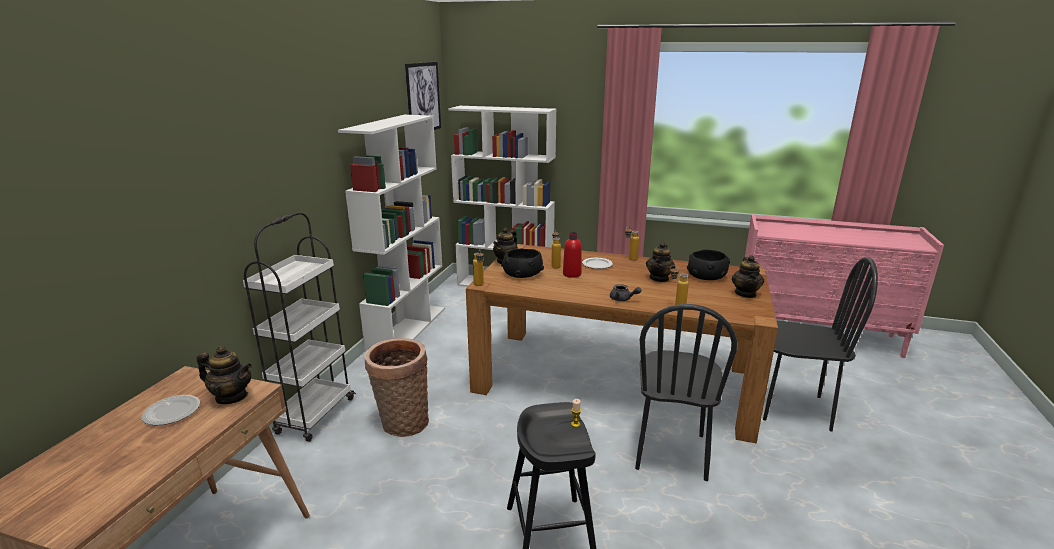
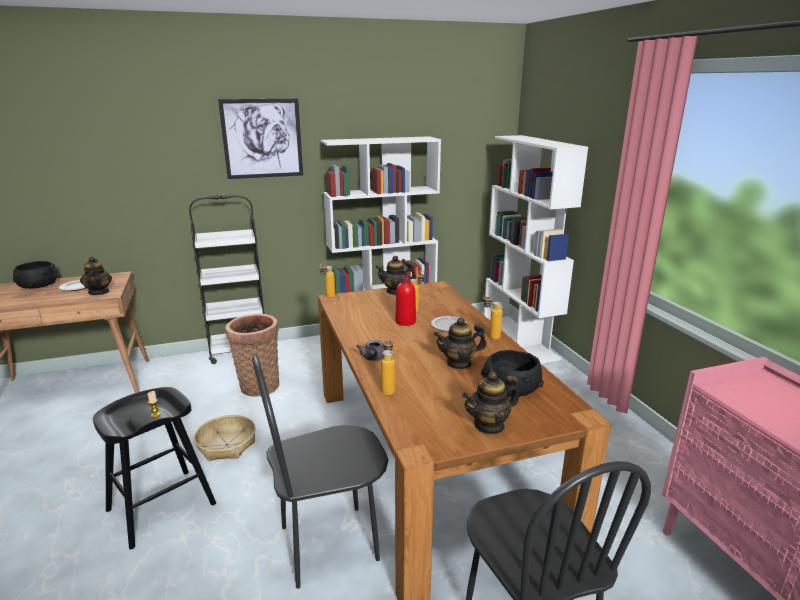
camera: 55 degrees right, 0 degrees up
picture [405,62,441,130] -> picture moved to [218,99,303,179]
black bowl [501,249,544,278] -> black bowl moved to [13,261,57,288]
none -> basket [194,415,256,461]

